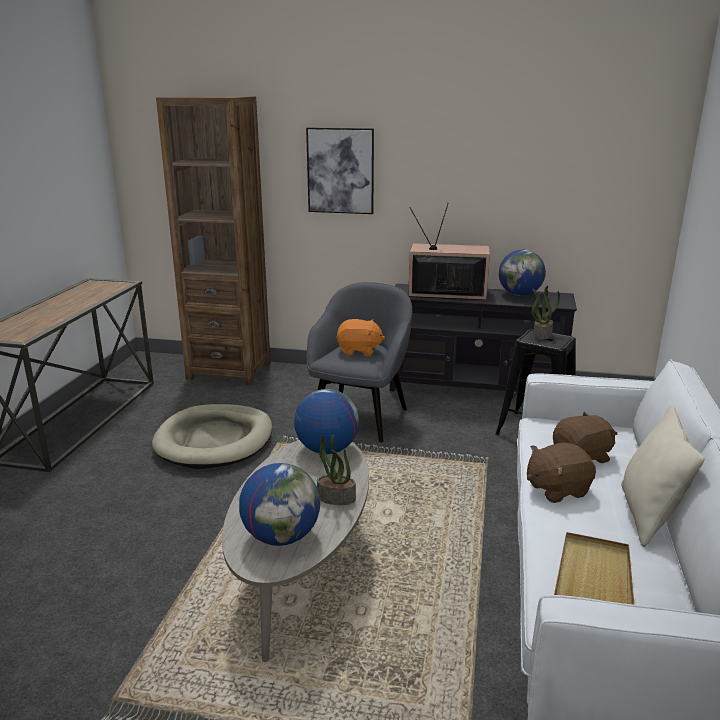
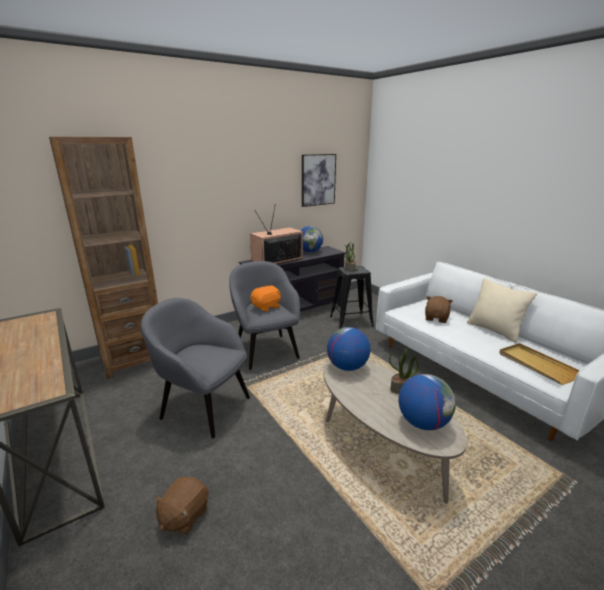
camera: 45 degrees left, 0 degrees up
beige dog bed [152,404,272,469] -> grey armchair [141,298,250,438]
picture [306,127,374,214] -> picture moved to [302,154,336,207]
brown plush toy [527,442,596,503] -> brown plush toy moved to [154,477,209,535]

